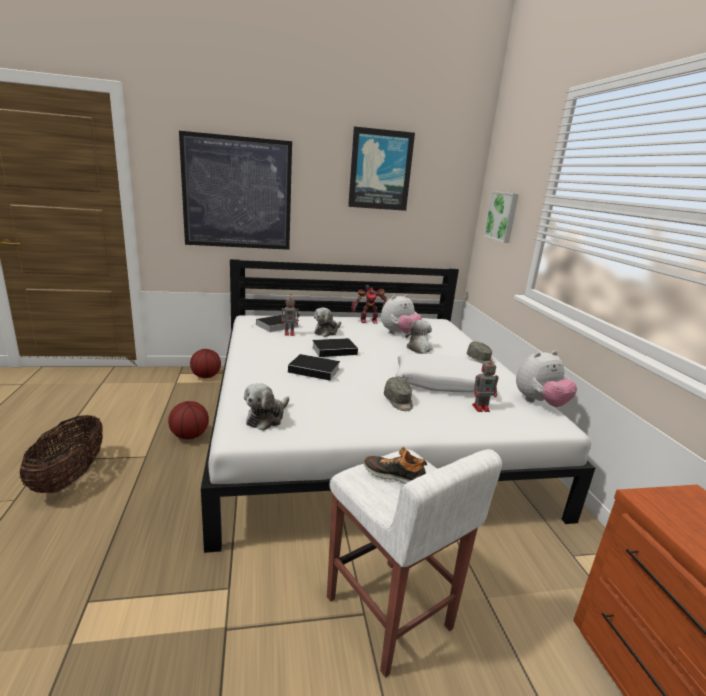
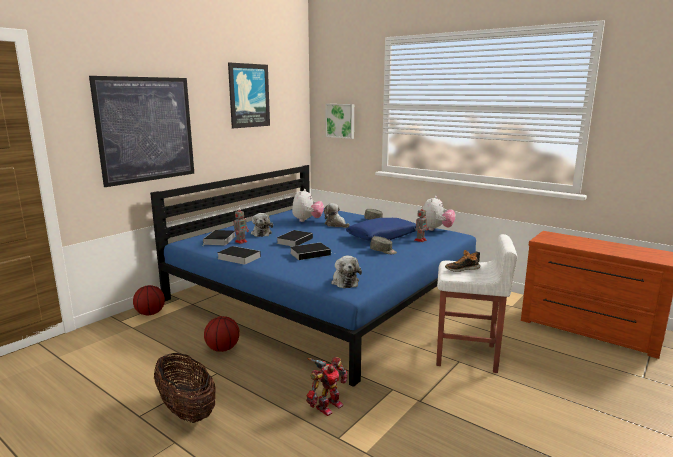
camera: 40 degrees left, 5 degrees down
white bed [201,259,595,553] -> blue bed [150,165,480,387]
toy robot [351,285,387,324] -> toy robot moved to [306,357,348,416]
white pillow [396,354,484,392] -> blue pillow [346,218,416,241]
none -> book [217,246,261,265]

